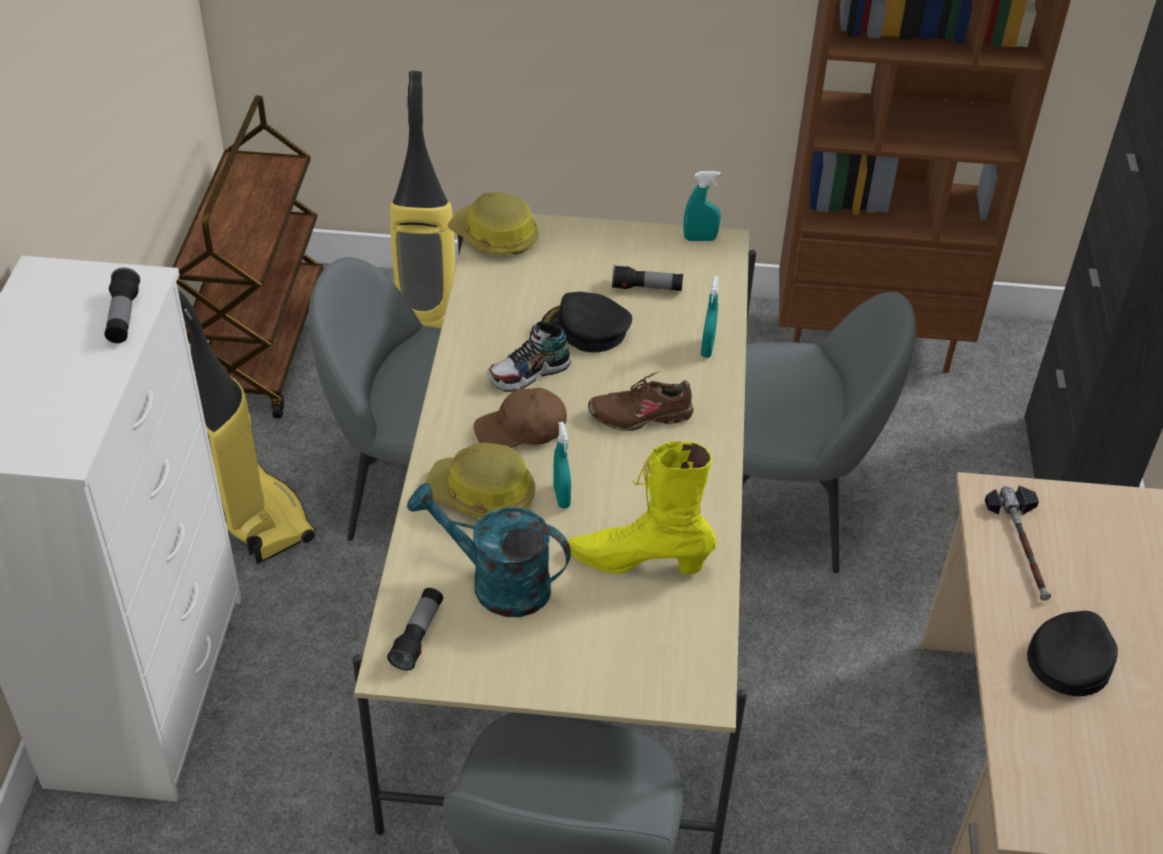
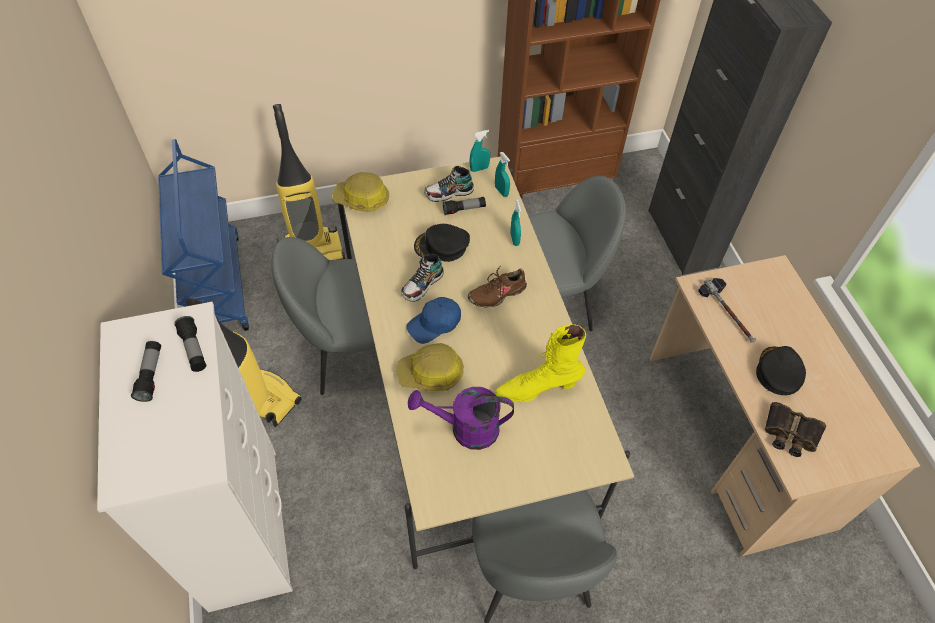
camera: 20 degrees left, 10 degrees up
brown cart [172,95,324,419] -> blue cart [158,139,249,331]
flashlight [387,588,443,671] -> flashlight moved to [131,341,161,402]
turquoise watering can [407,483,571,617] -> purple watering can [408,387,514,450]
brown cap [474,388,567,448] -> blue cap [407,297,461,344]
turquoise spray bottle [553,422,571,509] -> turquoise spray bottle moved to [495,152,510,197]
none -> shoe [424,166,474,202]
none -> binoculars [765,402,826,457]

